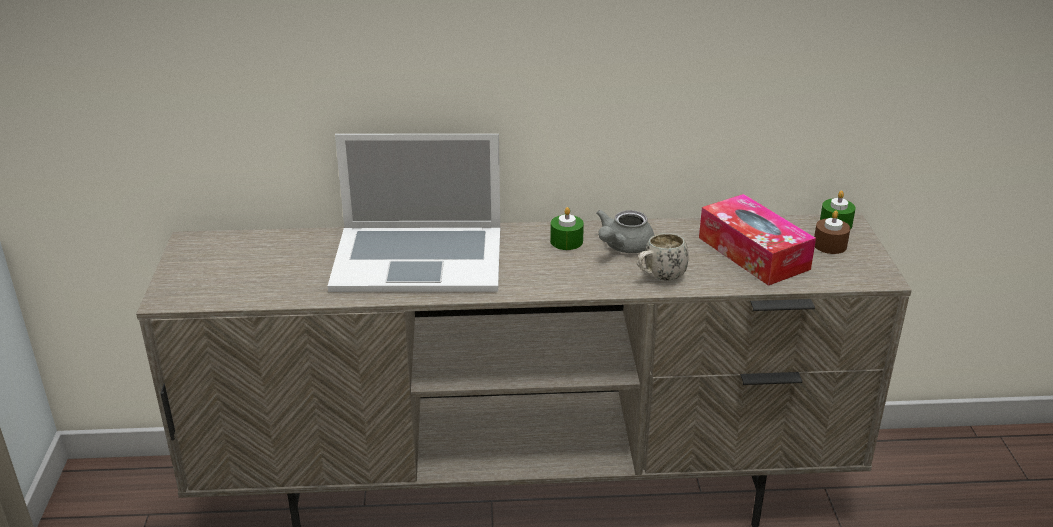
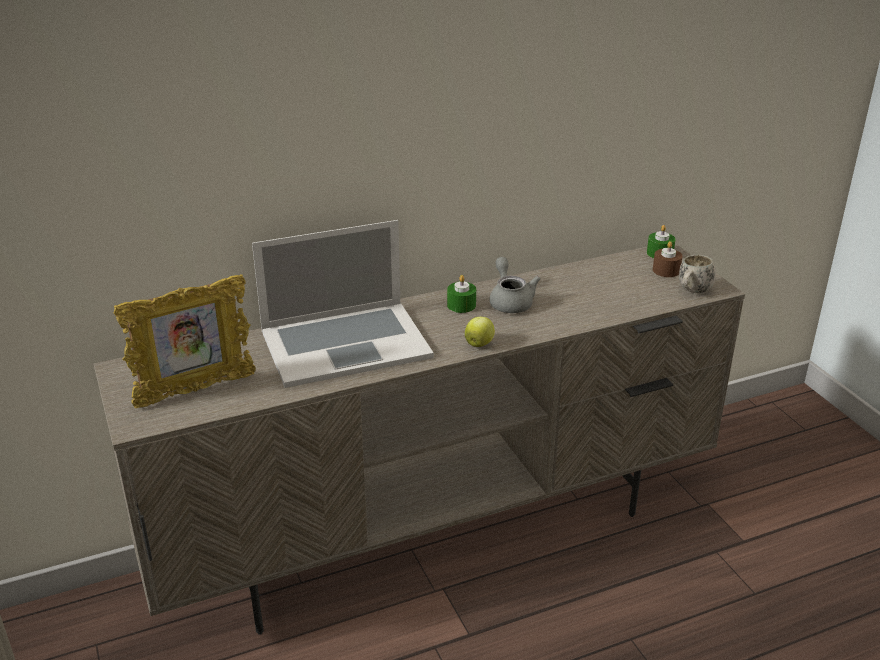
camera: 20 degrees left, 0 degrees up
grey teapot [597,210,654,253] -> grey teapot turned 150 degrees clockwise [489,257,541,313]
white mug [637,233,689,281] -> white mug moved to [679,255,716,293]
tissue box [699,194,816,286] -> none
none -> picture frame [114,274,256,408]
none -> apple [465,317,495,347]

